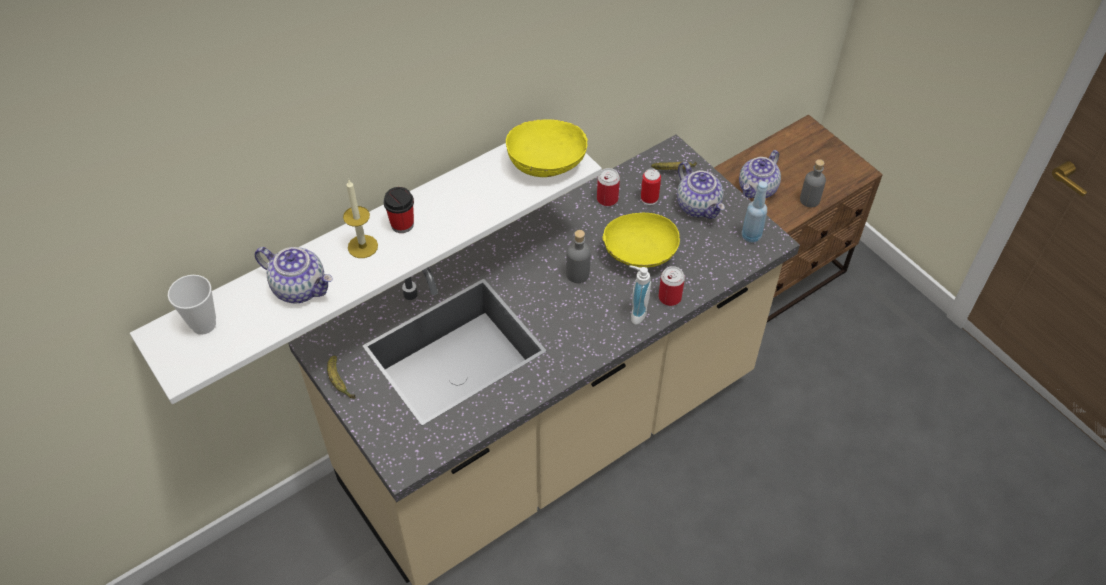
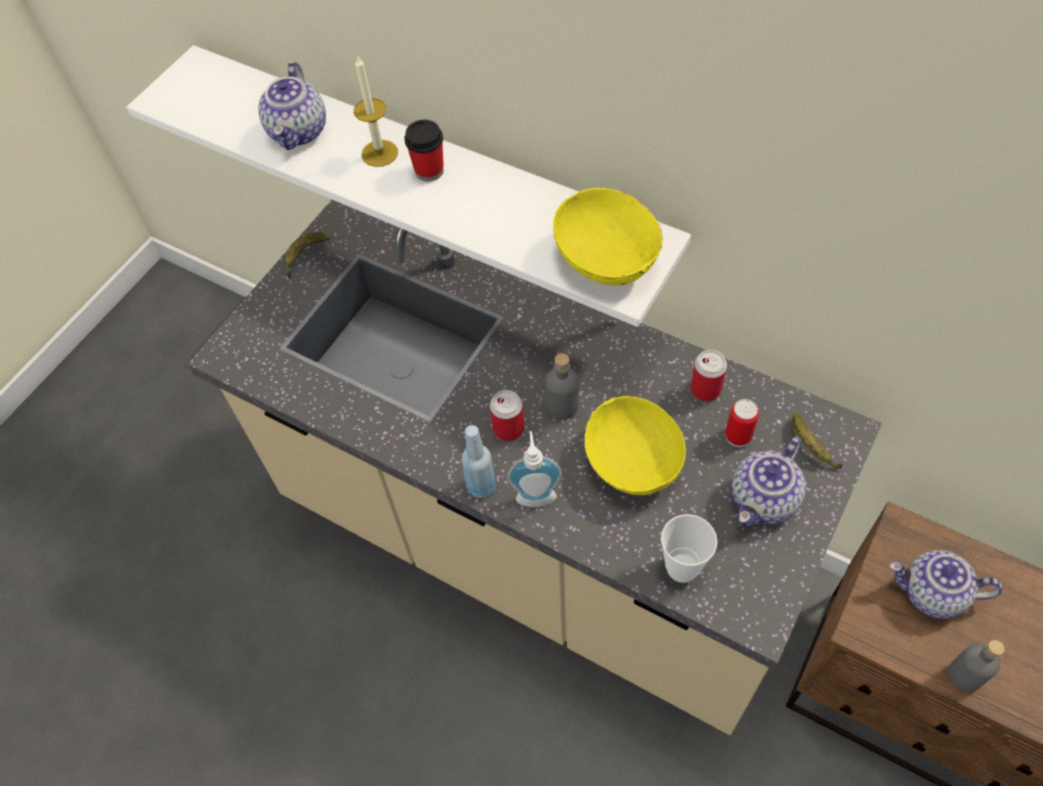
camera: 70 degrees right, 5 degrees up
cup [168,275,216,335] -> cup moved to [661,514,717,583]
can [658,266,685,306] -> can moved to [490,390,524,441]
blue bottle [741,181,768,242] -> blue bottle moved to [462,425,496,498]

